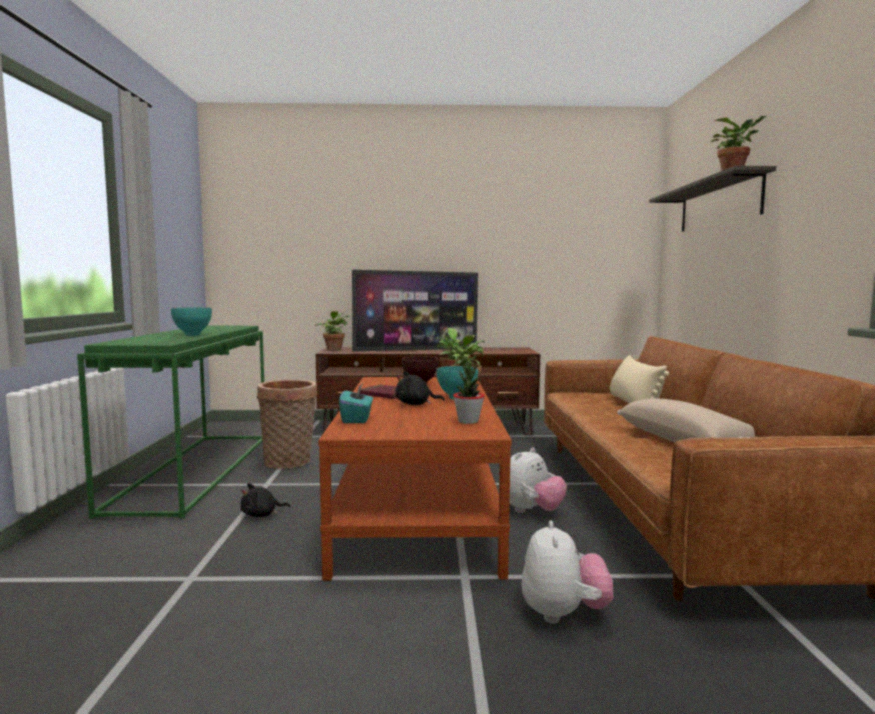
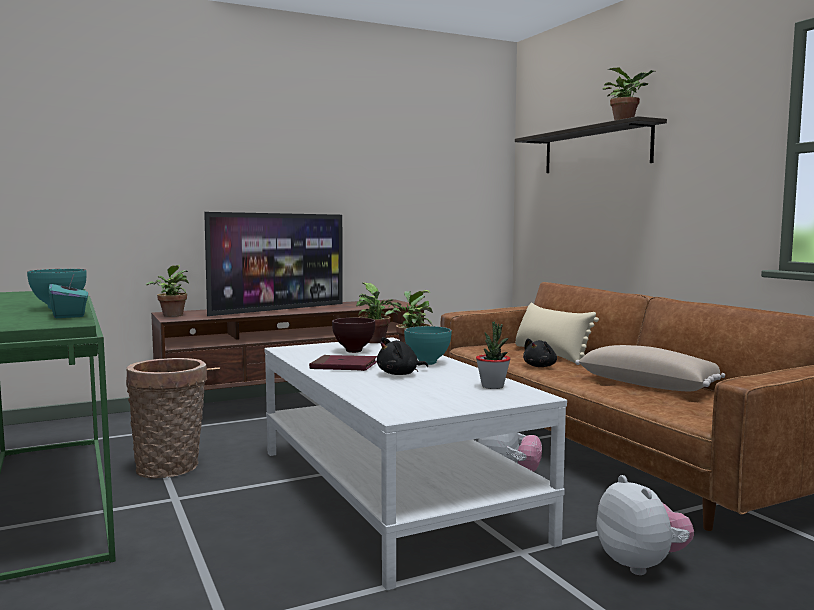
camera: 25 degrees left, 0 degrees up
black plush toy [240,483,290,517] -> black plush toy moved to [523,338,557,367]
brown coffee table [318,377,512,581] -> white coffee table [264,337,567,590]
turquoise tissue box [339,383,373,423] -> turquoise tissue box moved to [49,275,88,318]

